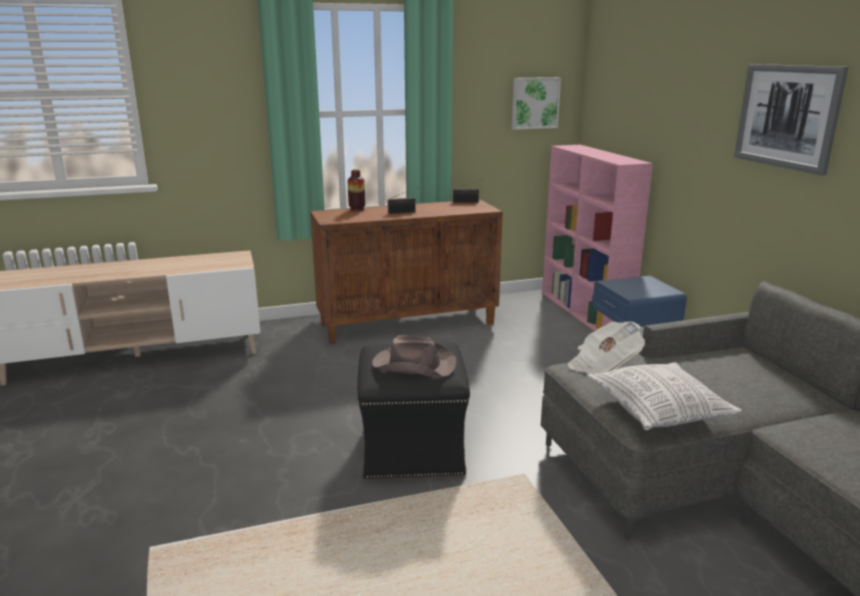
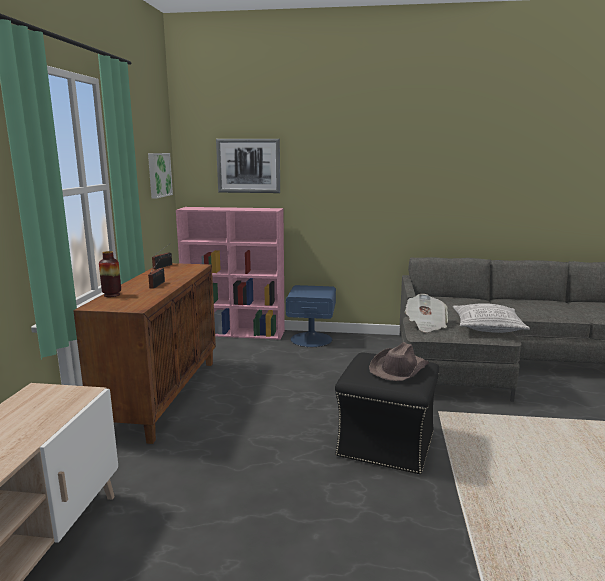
camera: 65 degrees left, 5 degrees down
picture [734,64,848,175] -> picture moved to [216,139,280,193]

